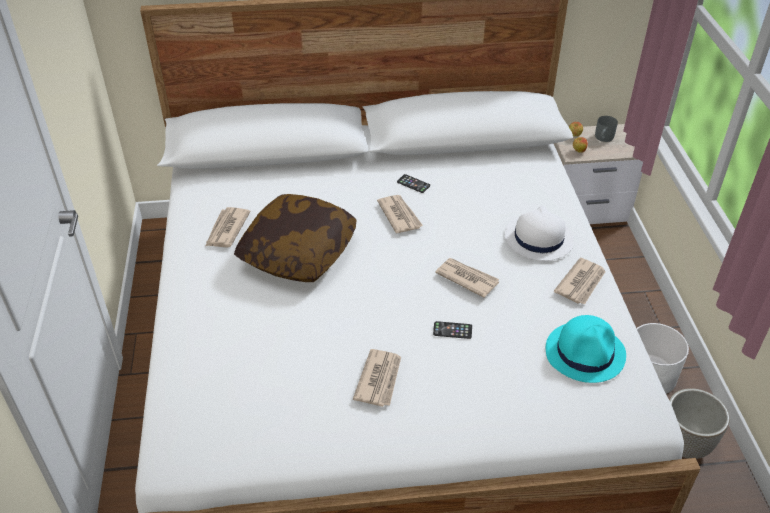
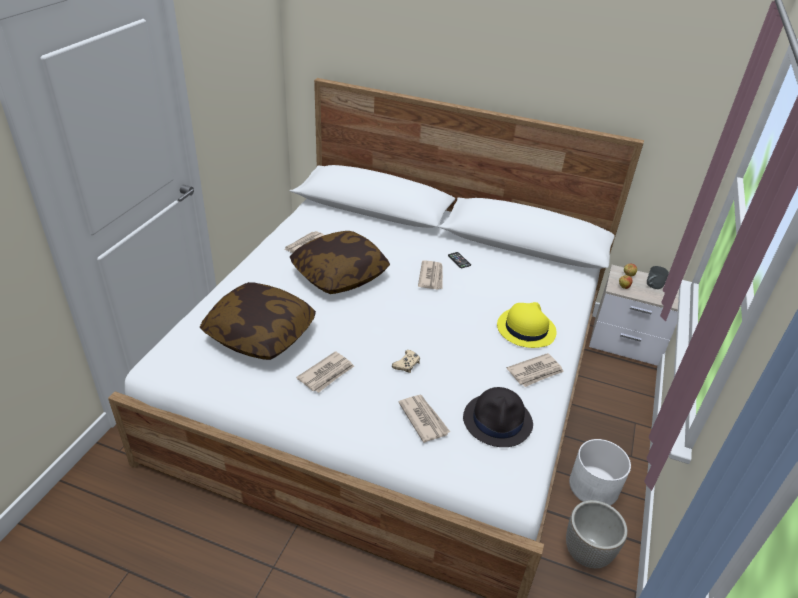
camera: 25 degrees right, 5 degrees down
phone [433,321,472,339] -> beige game controller [392,350,420,373]
newspaper [435,258,499,298] -> newspaper moved to [399,395,450,443]
white hat [505,206,574,261] -> yellow hat [497,302,557,348]
turquoise hat [546,315,626,383] -> black hat [463,387,533,447]
none -> pillow [200,282,316,360]

